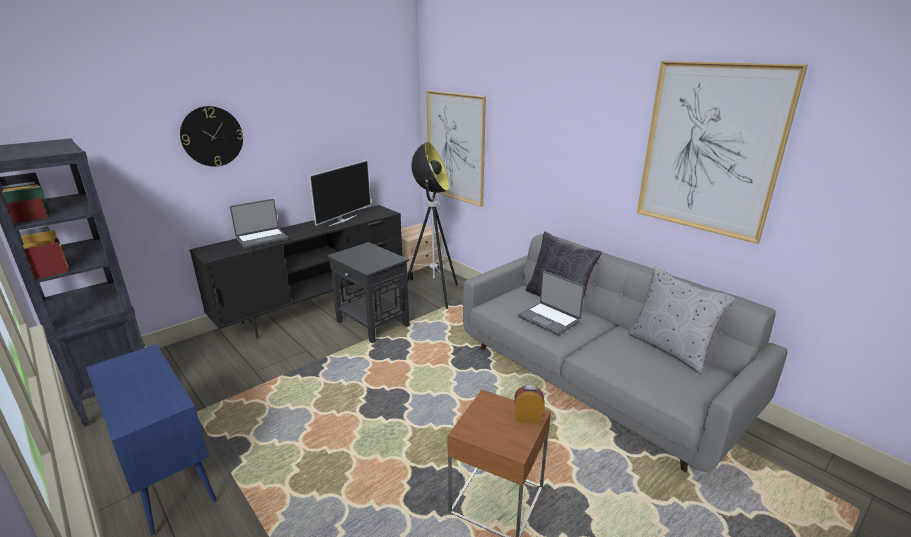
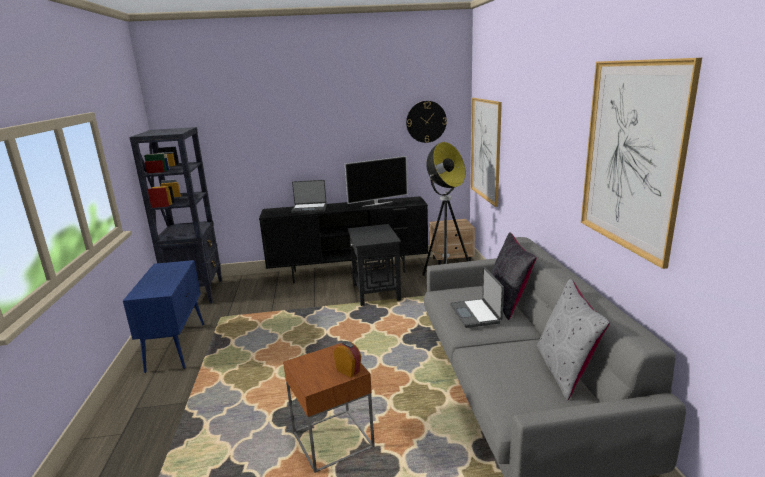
camera: 35 degrees right, 5 degrees down
wall clock [180,106,243,167] -> wall clock moved to [406,101,447,143]

